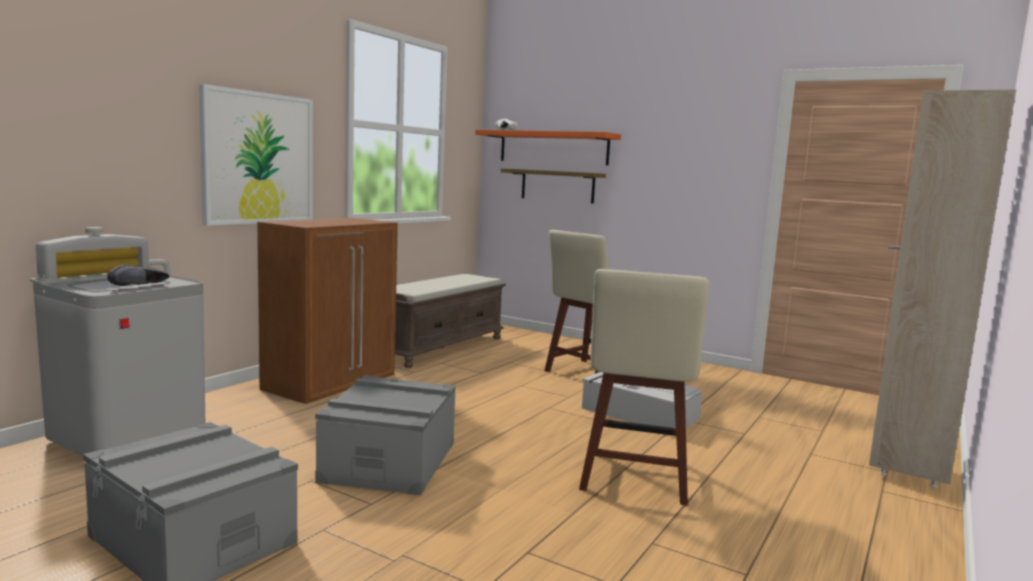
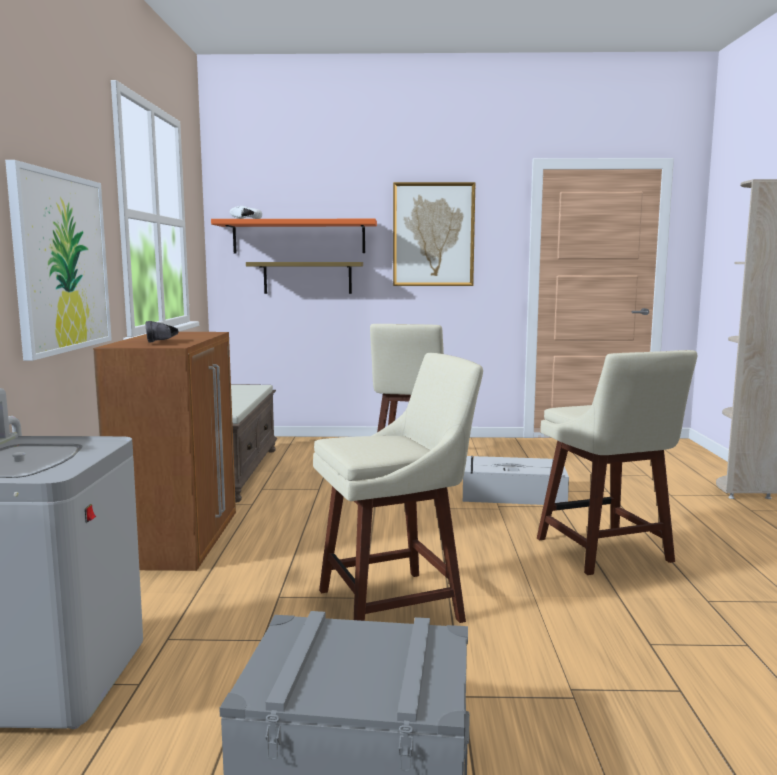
camera: 30 degrees left, 0 degrees up
black shoe [107,265,170,286] -> black shoe moved to [145,321,178,343]
grey storage box [315,375,456,496] -> beige stool [313,353,483,623]
none -> picture [393,182,475,286]

